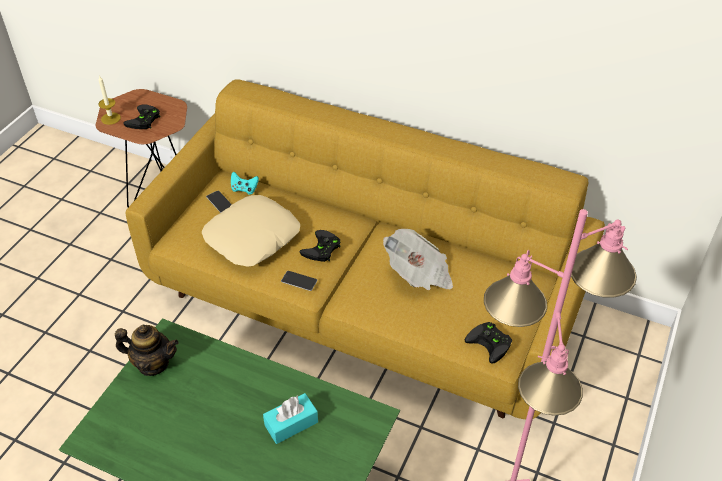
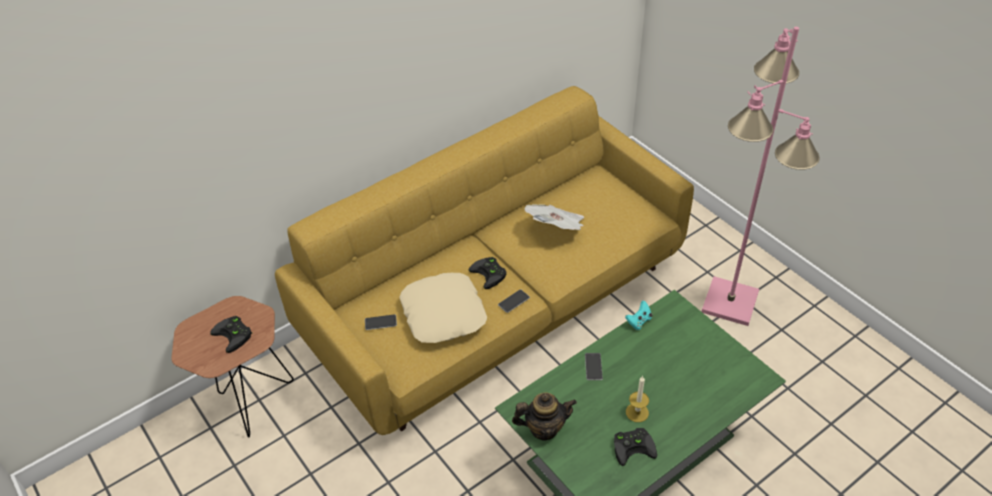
camera: 60 degrees left, 0 degrees up
candle [98,75,121,125] -> candle moved to [626,376,649,422]
teapot [115,325,179,376] -> teapot turned 45 degrees clockwise [512,393,577,441]
turquoise game controller [231,172,259,195] -> turquoise game controller moved to [625,300,652,330]
turquoise tissue box [263,393,318,444] -> none
black game controller [465,322,512,364] -> black game controller moved to [614,428,657,466]
none -> phone [585,353,603,380]

